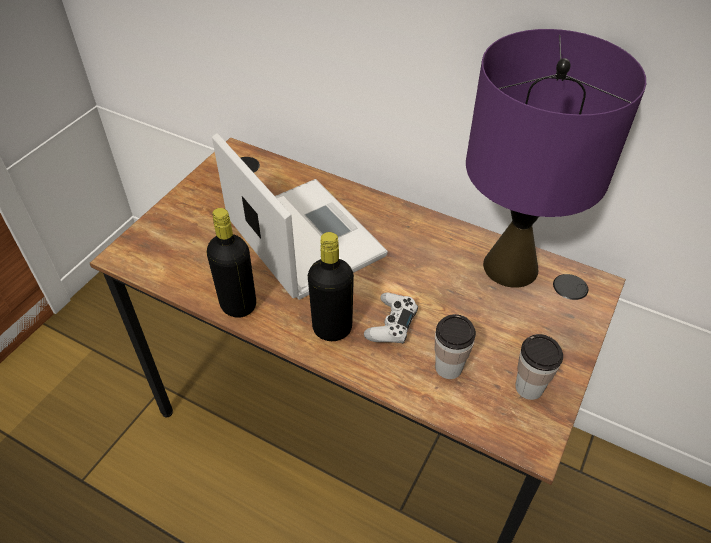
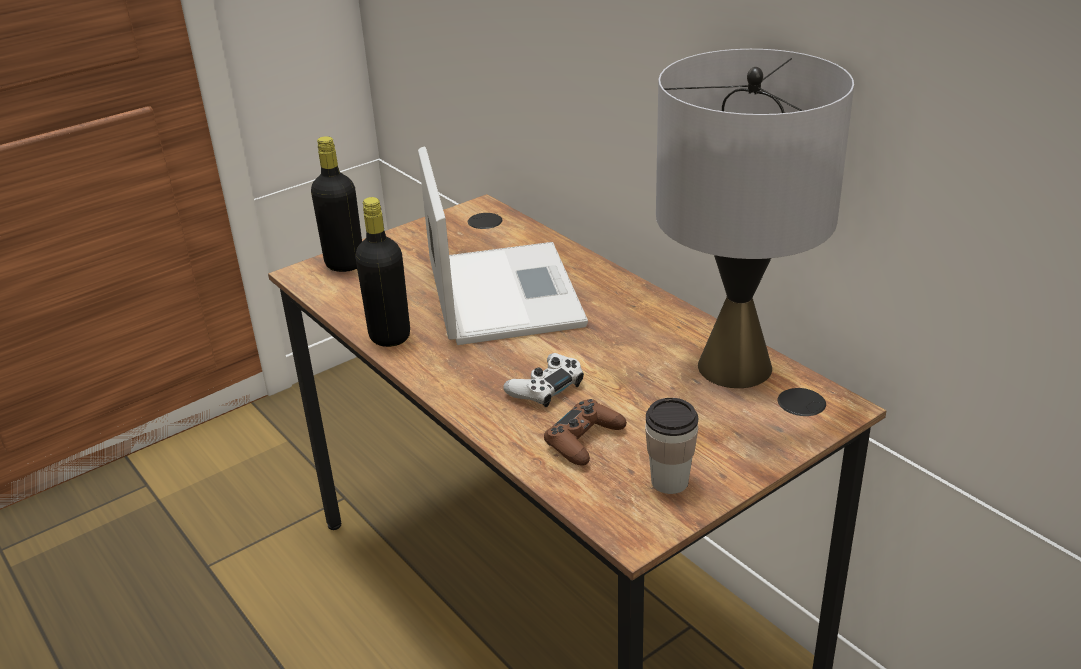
camera: 25 degrees right, 15 degrees down
black bottle [308,232,354,341] -> black bottle moved to [311,136,362,272]
cup [435,314,476,379] -> brown game controller [544,399,627,466]
purple table lamp [466,29,646,288] -> grey table lamp [656,49,854,388]

